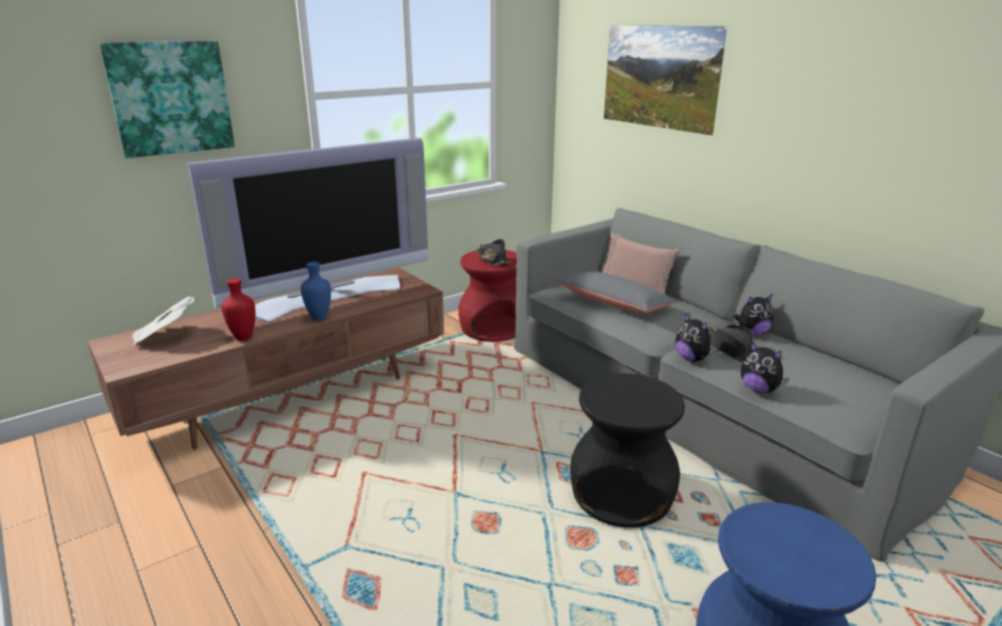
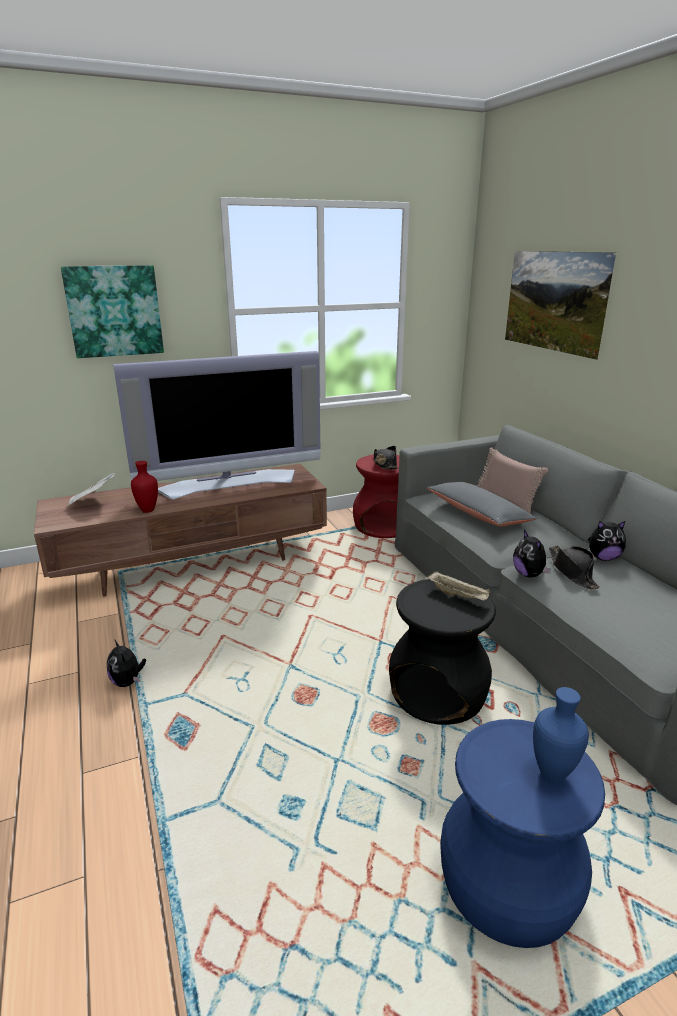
camera: 15 degrees right, 0 degrees up
blue vase [301,262,331,321] -> blue vase moved to [533,687,589,782]
plush toy [741,341,790,393] -> plush toy moved to [107,639,146,687]
none -> beige tray [427,571,490,601]

